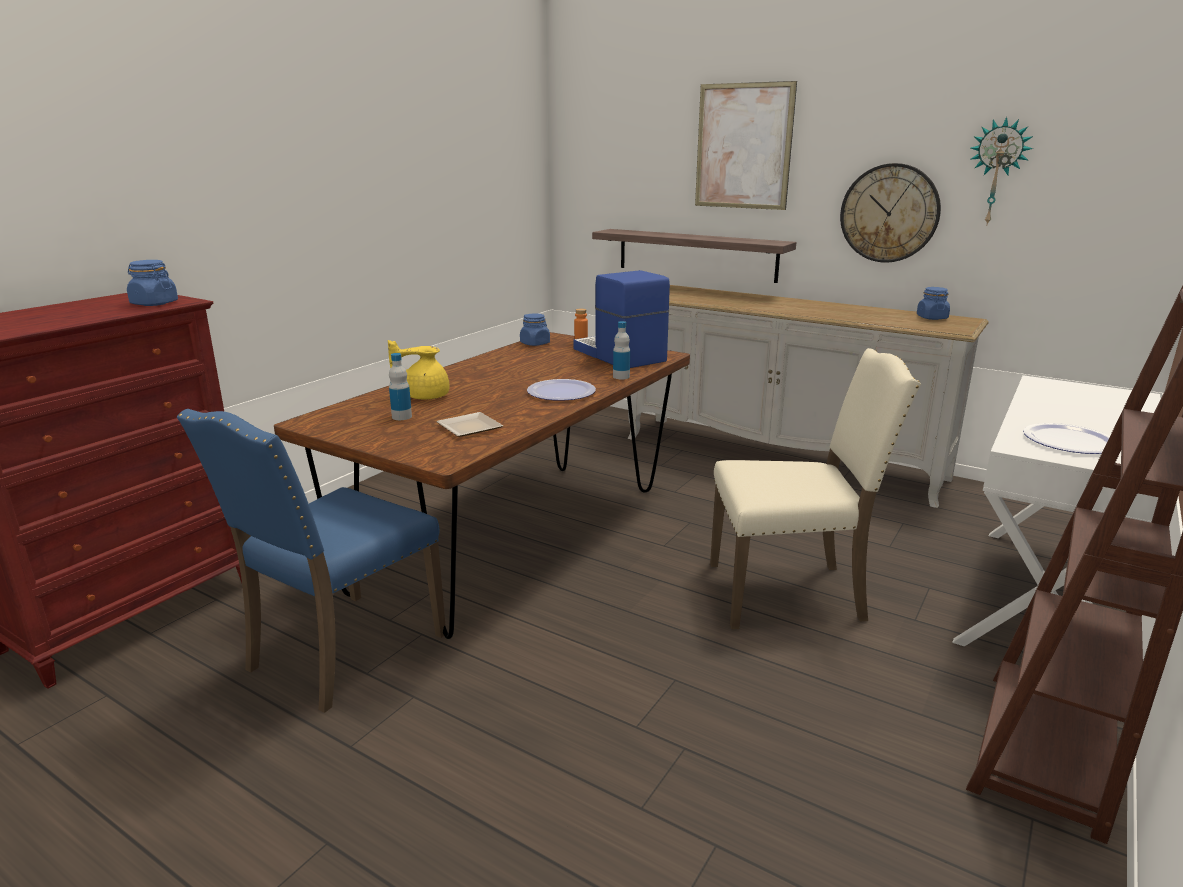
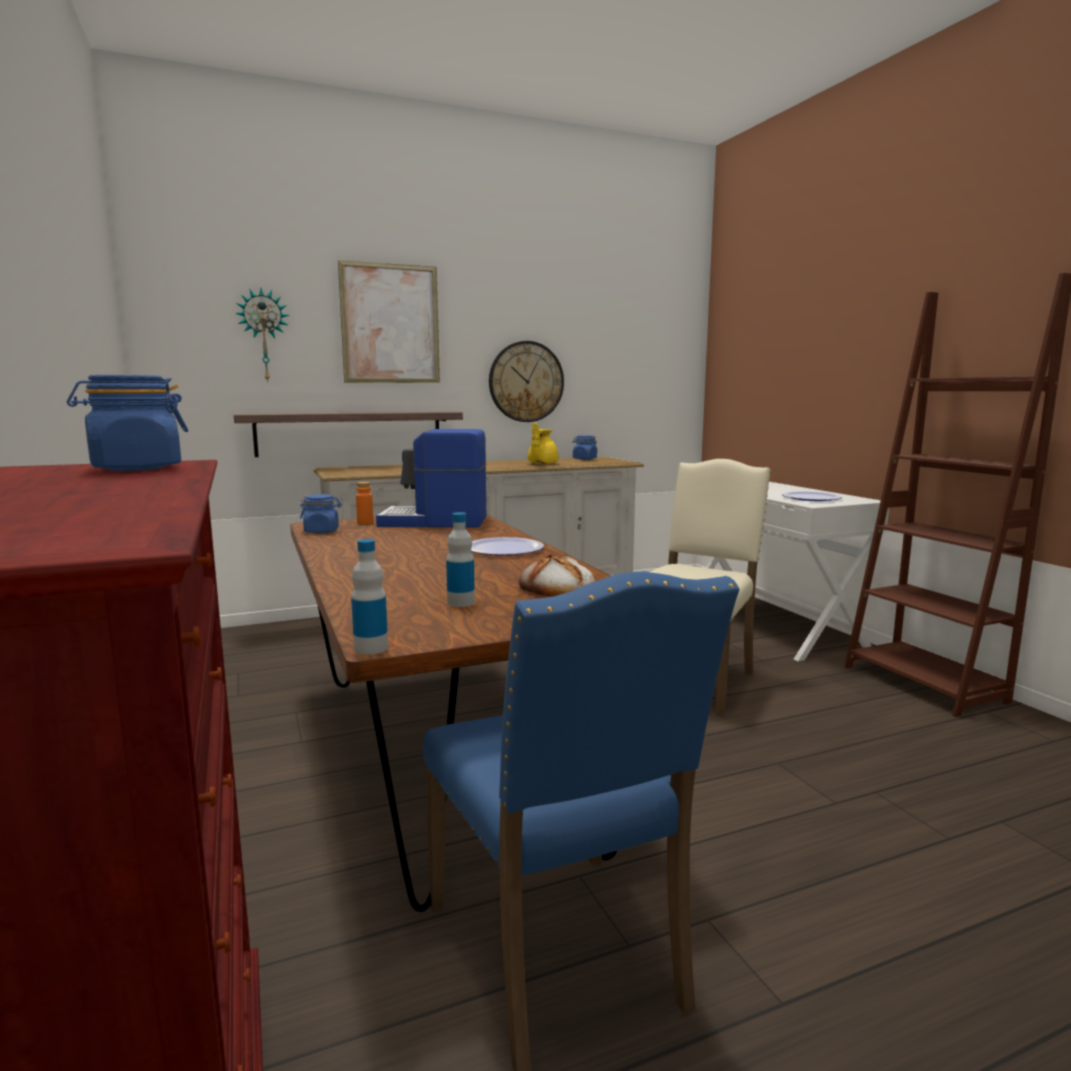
camera: 55 degrees left, 10 degrees down
yellow teapot [388,340,449,399] -> yellow teapot moved to [527,423,558,464]
plate [436,412,503,437] -> bread [519,554,594,596]
bottle [613,321,630,379] -> bottle moved to [351,539,388,655]
wall clock [970,117,1033,224] -> wall clock moved to [235,288,290,383]

